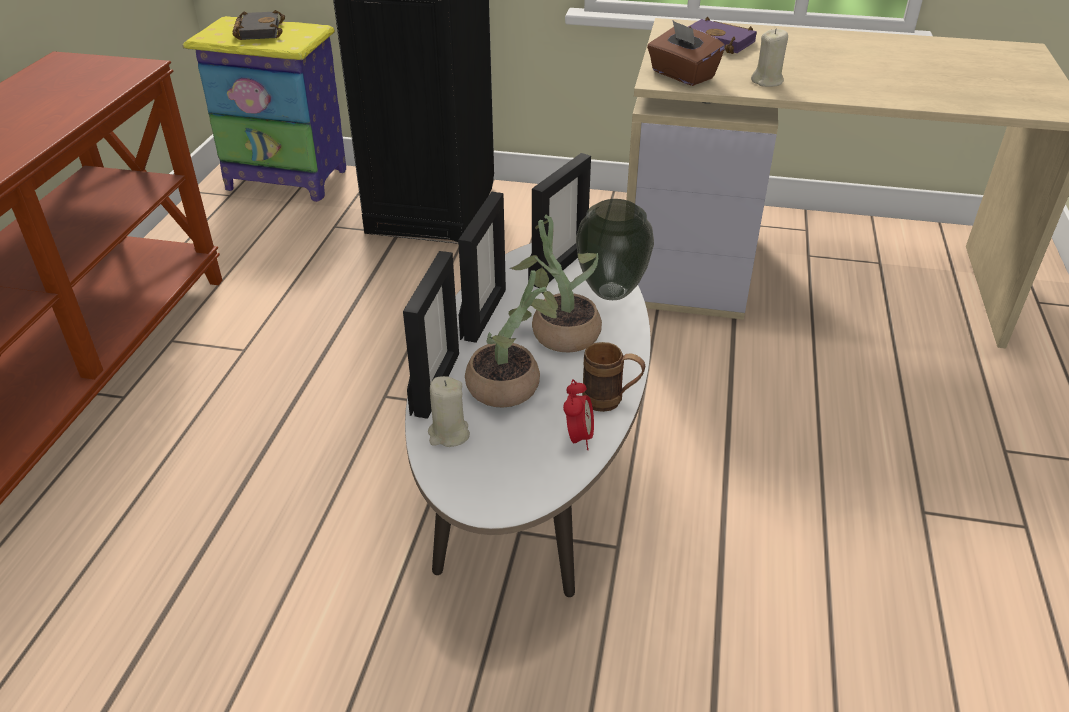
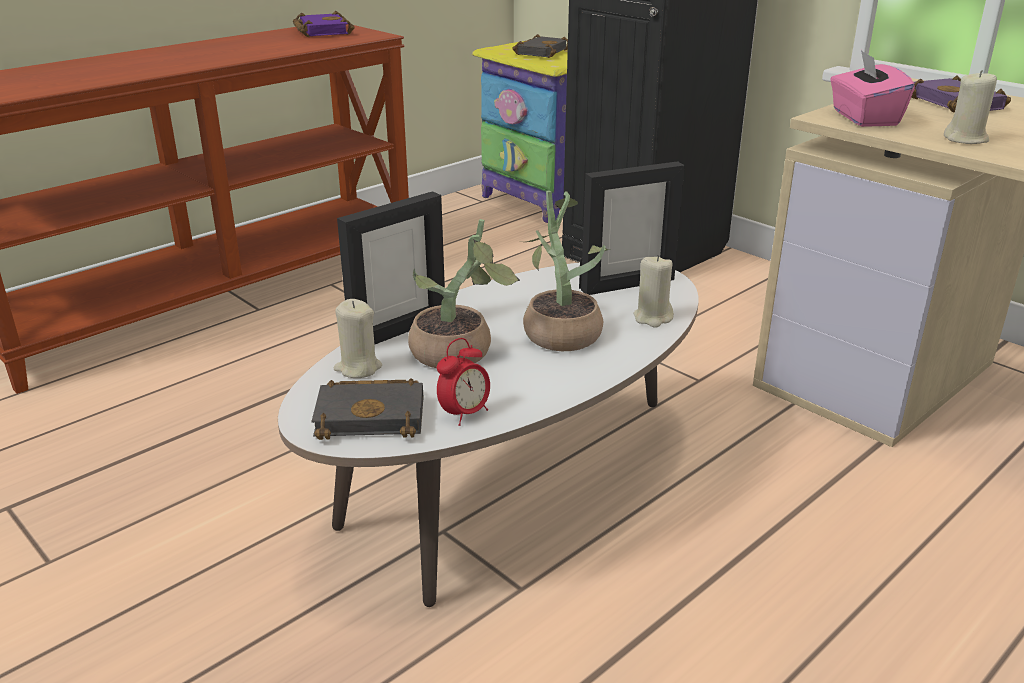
camera: 35 degrees right, 10 degrees down
picture frame [458,192,506,343] -> none
vase [576,199,654,300] -> beige candle [633,255,674,328]
brown mug [582,342,645,412] -> none
brown tissue box [647,20,725,86] -> pink tissue box [830,50,915,127]
none -> purple book [293,11,355,37]
none -> black book [312,378,424,440]

